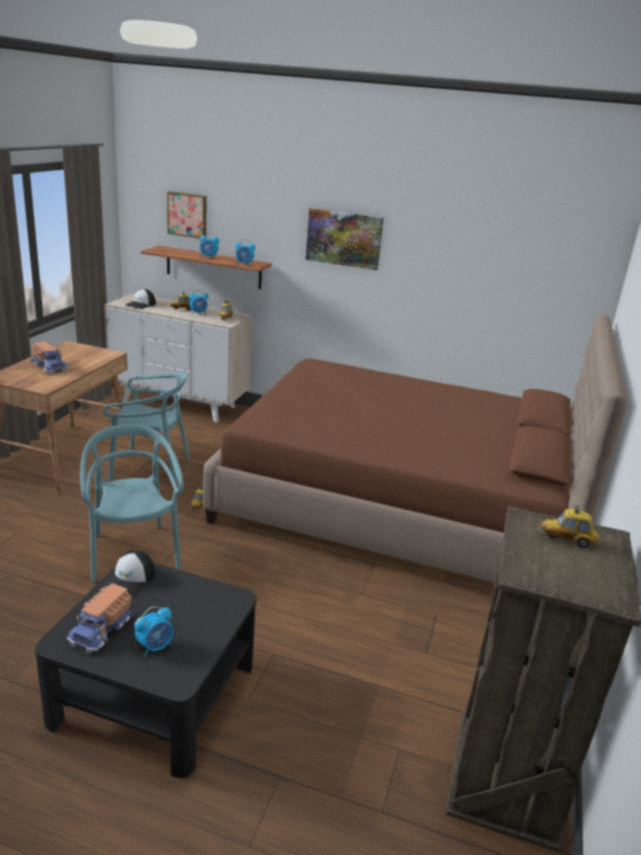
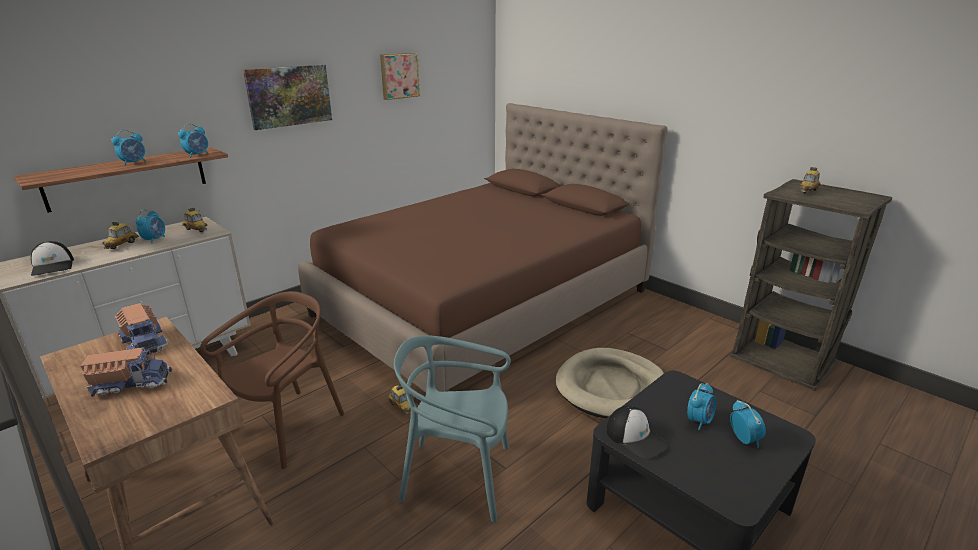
camera: 60 degrees left, 0 degrees up
toy truck [67,583,134,653] -> toy truck moved to [115,303,168,355]
turquoise chair [103,372,190,484] -> brown chair [200,291,344,469]
picture [167,191,207,239] -> picture moved to [380,53,420,100]
none -> beige dog bed [556,348,664,418]
none -> alarm clock [687,383,716,430]

